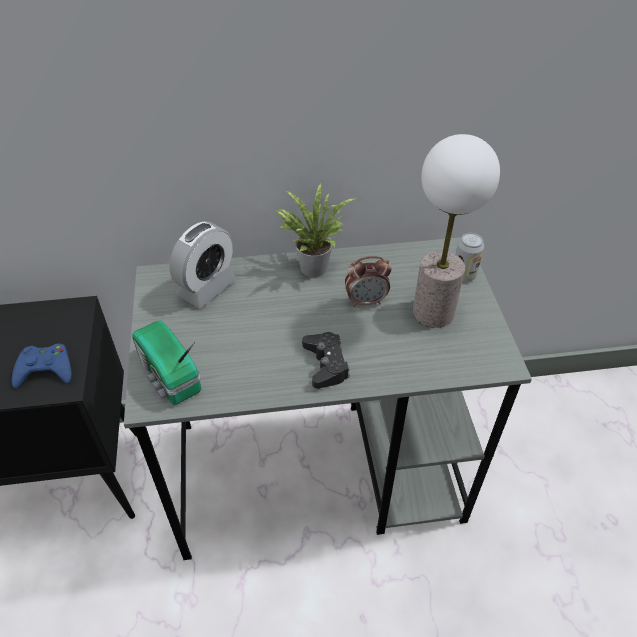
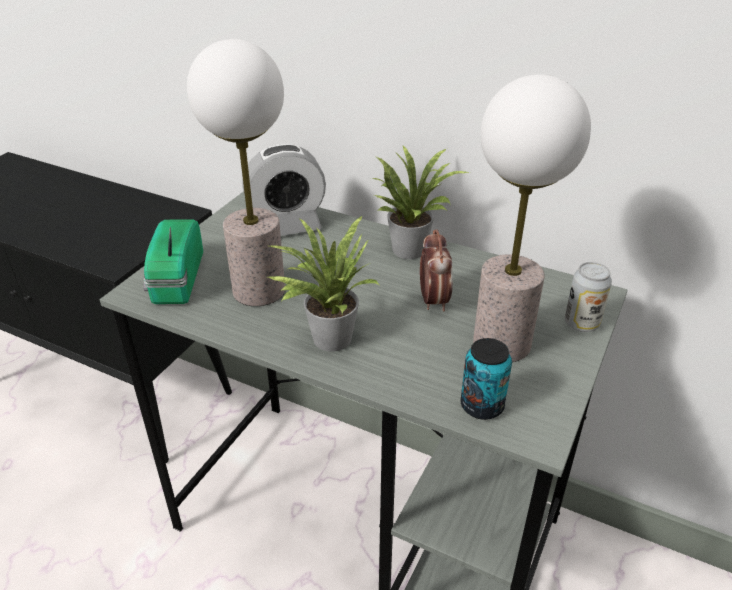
camera: 35 degrees right, 10 degrees down
blue game controller [11,344,72,388] -> none
black game controller [302,332,350,389] -> potted plant [268,216,380,352]
alarm clock [345,256,392,307] -> alarm clock turned 120 degrees counterclockwise [420,229,453,312]
none -> table lamp [187,39,285,306]
none -> can [461,338,512,420]

